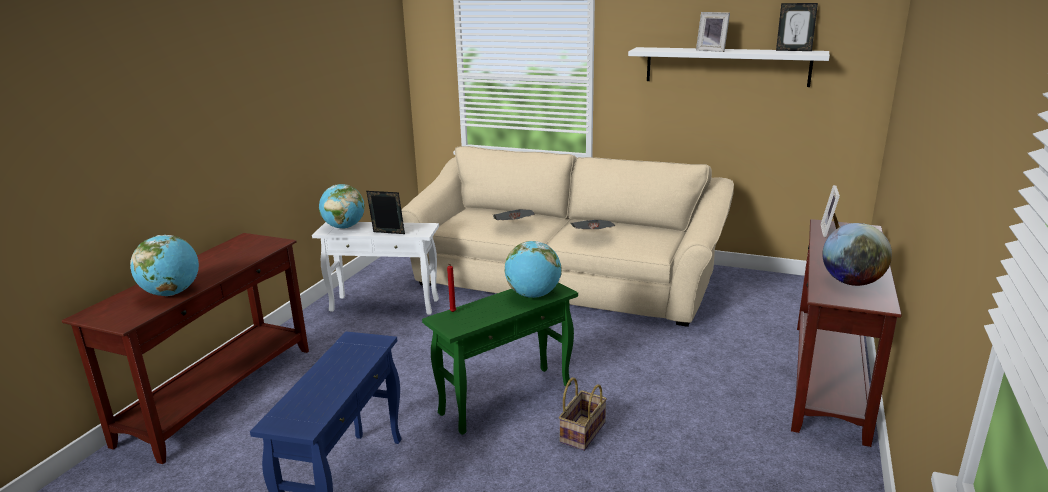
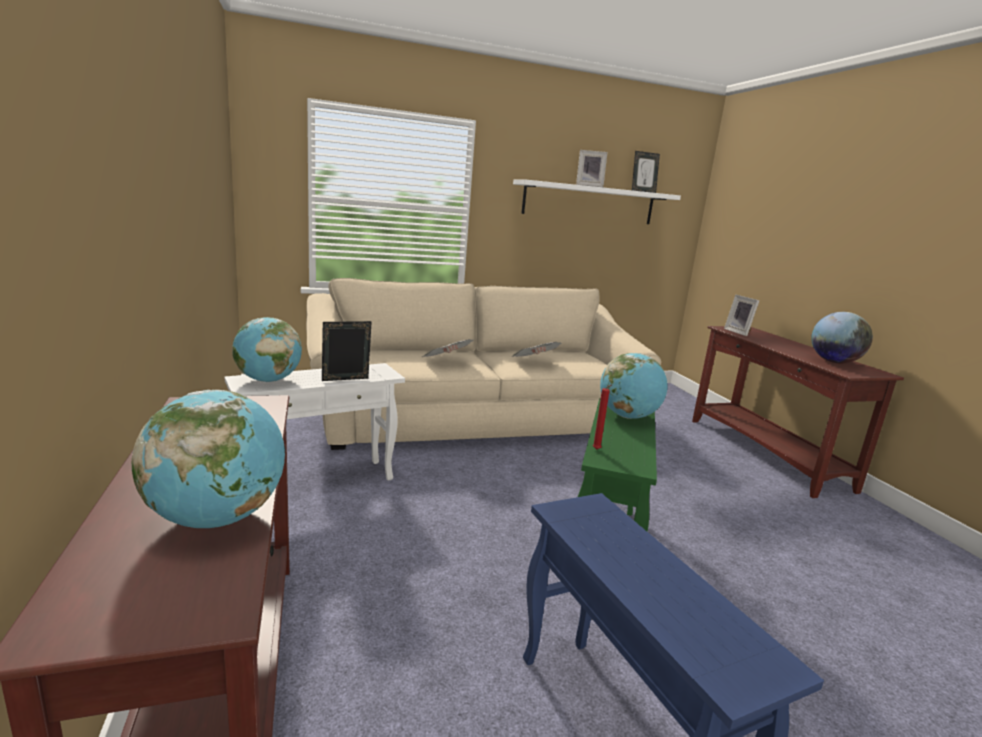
camera: 40 degrees left, 5 degrees down
basket [559,378,607,451] -> none

